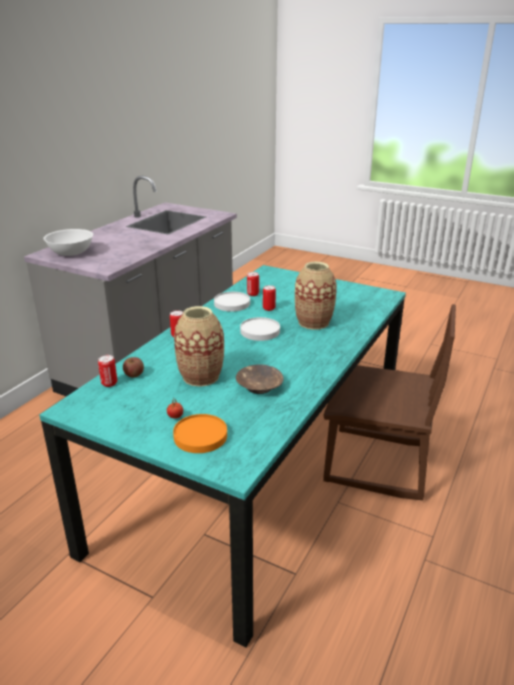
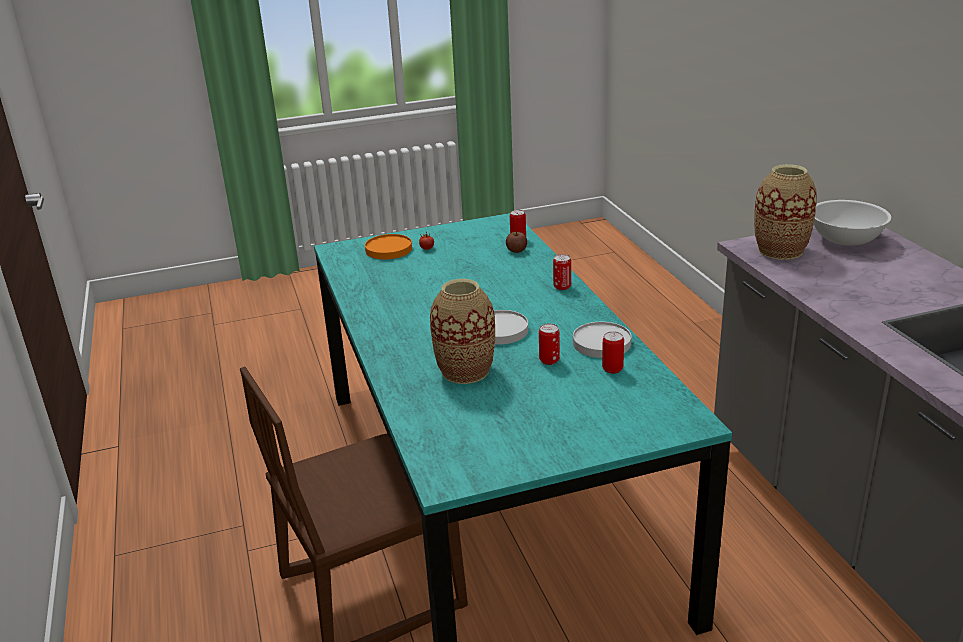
camera: 135 degrees right, 0 degrees up
vase [174,306,224,387] -> vase moved to [754,164,817,260]
brown bowl [236,364,284,394] -> none

